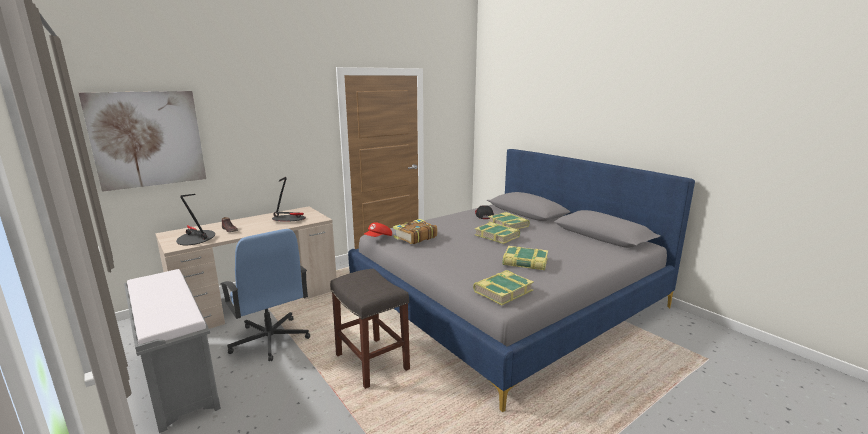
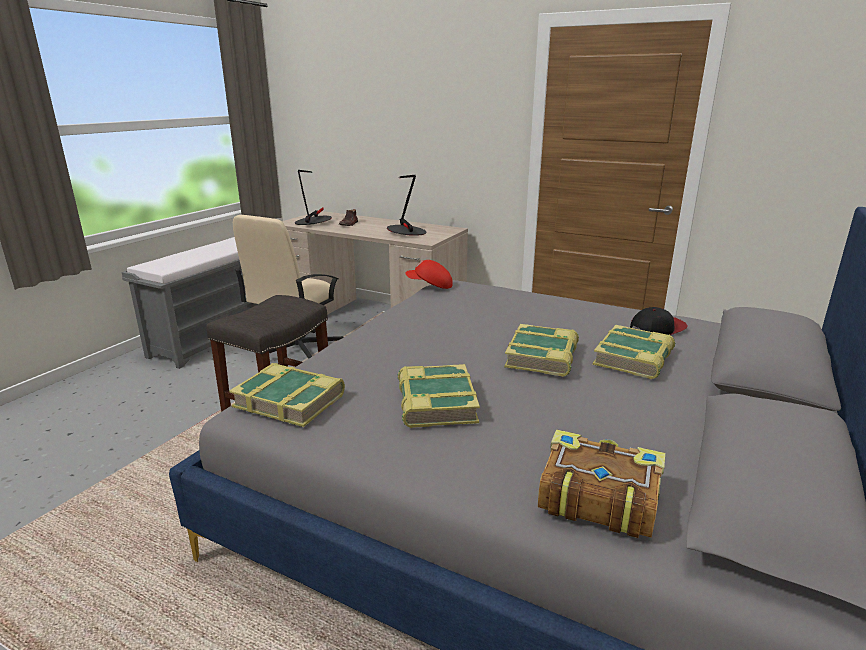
camera: 65 degrees right, 5 degrees up
picture [79,91,206,192] -> none
blue office chair [220,229,310,361] -> beige office chair [233,215,344,359]
book [393,219,437,244] -> book moved to [538,429,665,538]

